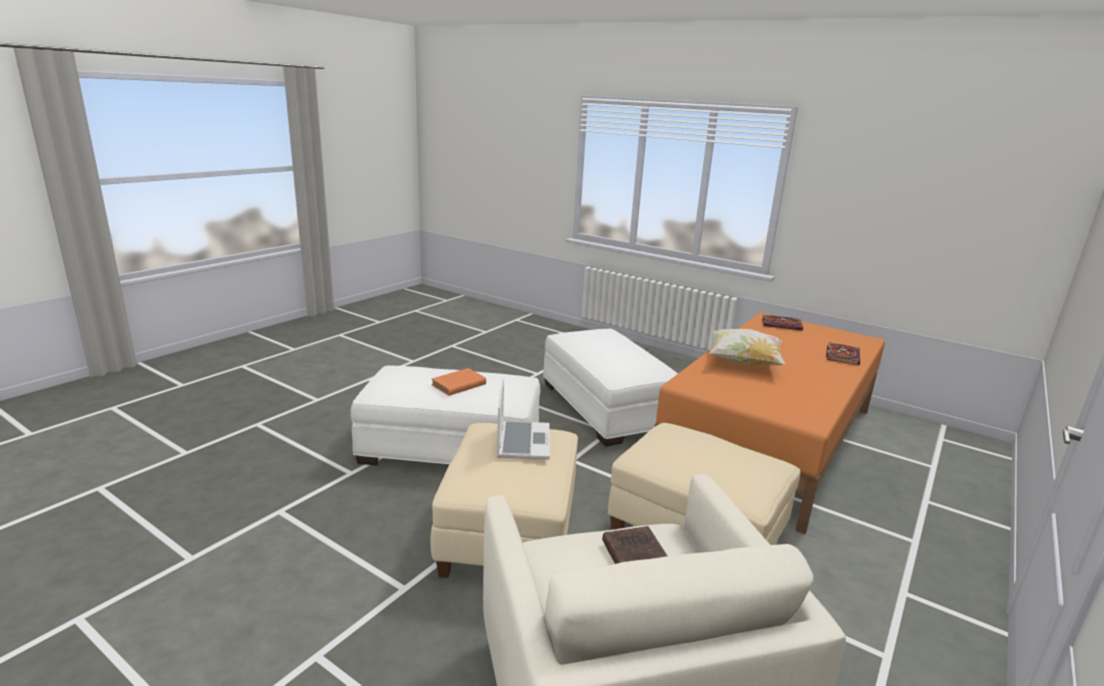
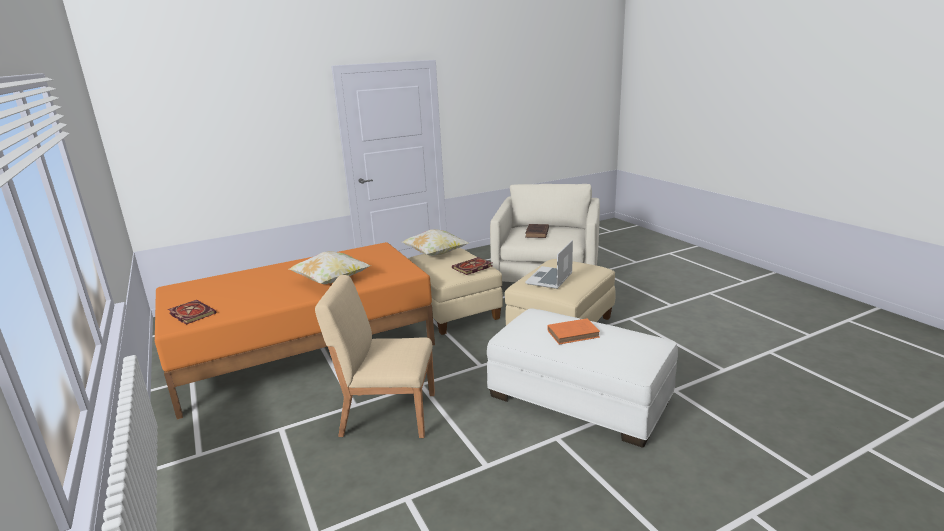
camera: 150 degrees left, 0 degrees up
white ottoman [543,329,678,447] -> beige chair [315,275,435,438]
book [826,342,860,365] -> book moved to [452,257,492,275]
none -> pillow [402,229,468,256]

